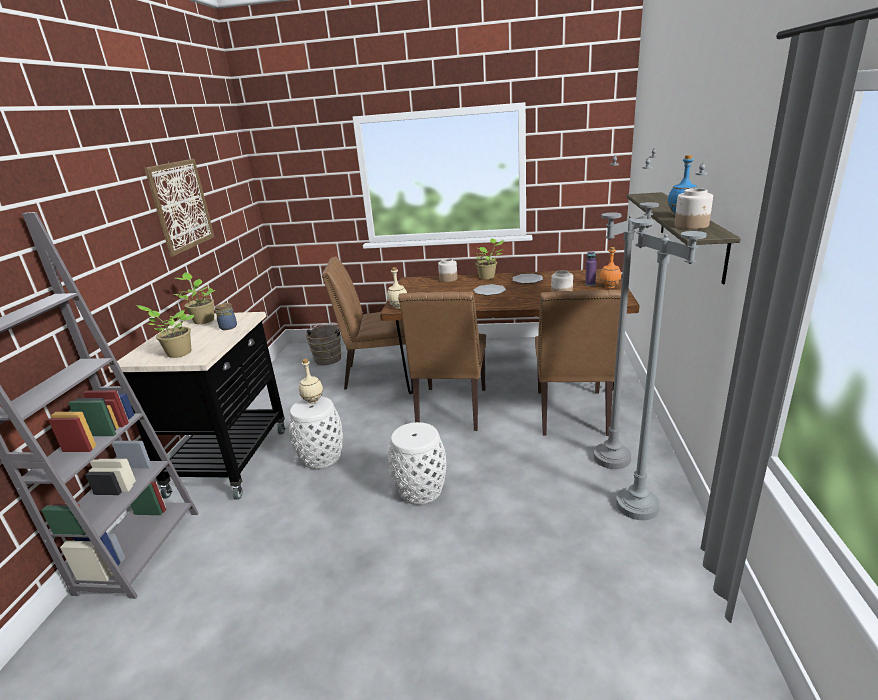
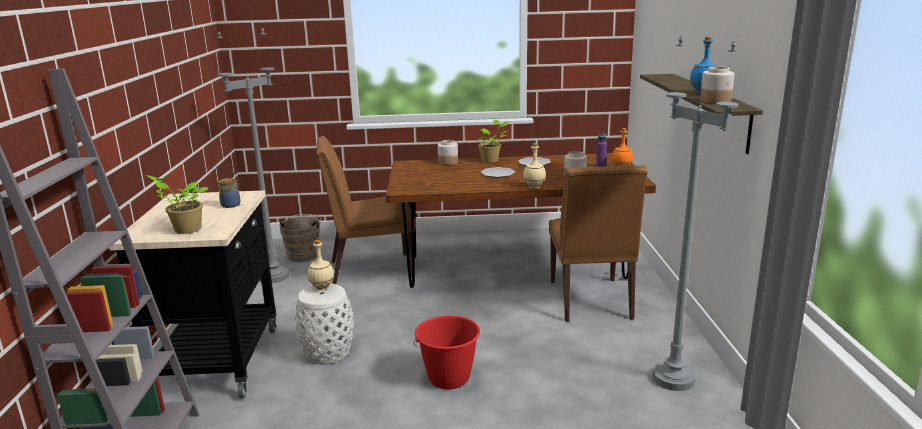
camera: 10 degrees left, 5 degrees down
picture [144,159,214,257] -> none
potted plant [174,272,215,324] -> none
beige bottle [387,267,407,309] -> beige bottle moved to [523,143,546,189]
white stool [388,422,446,505] -> red bucket [414,315,480,389]
brown chair [398,291,486,431] -> none
grey floor lamp [594,148,659,469] -> grey floor lamp moved to [216,28,289,283]

